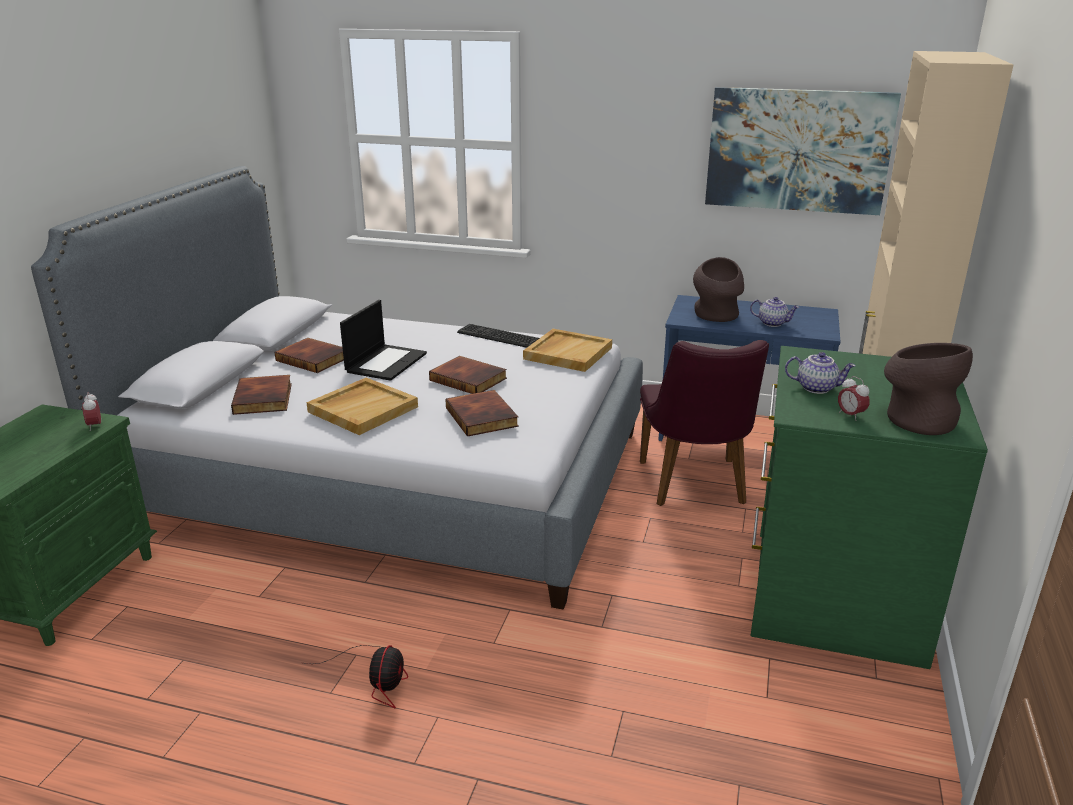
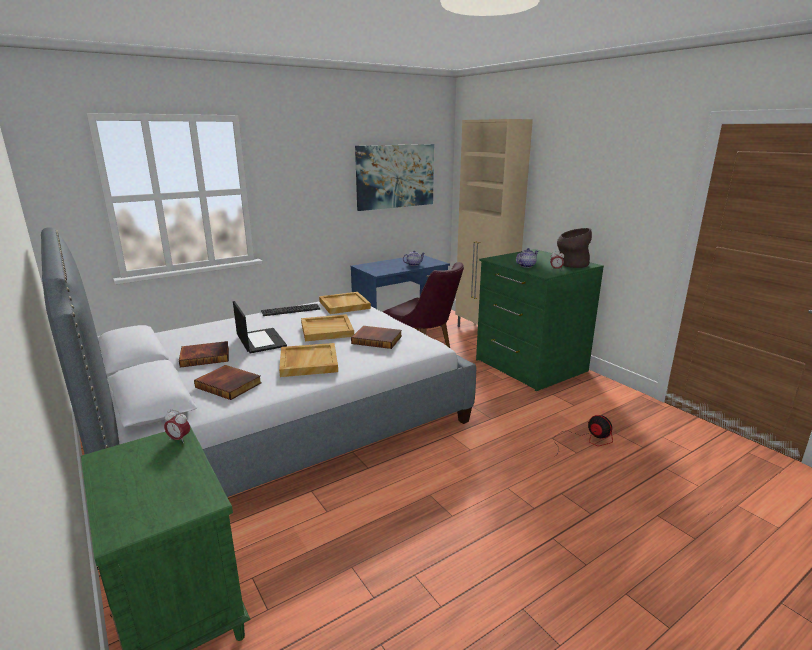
camera: 50 degrees left, 5 degrees down
fan [305,645,408,708] -> fan moved to [554,415,613,456]
book [429,356,507,394] -> beige tray [301,314,354,341]
brown vase [693,257,744,322] -> none

